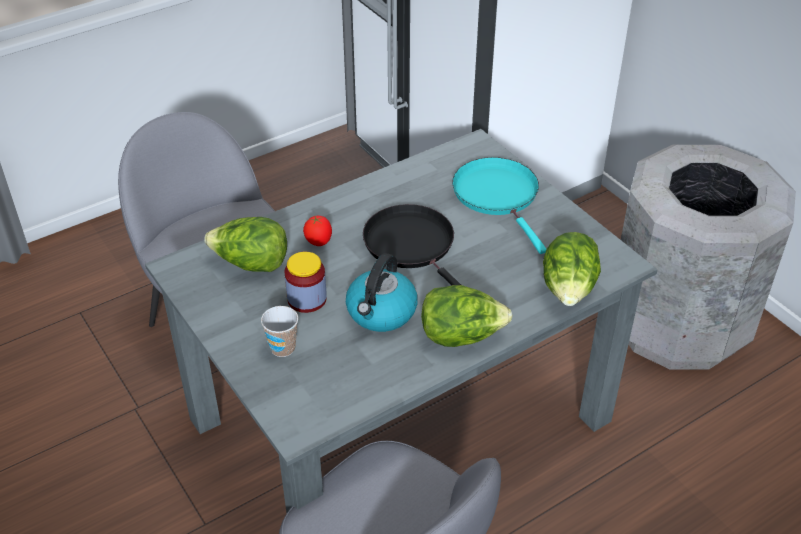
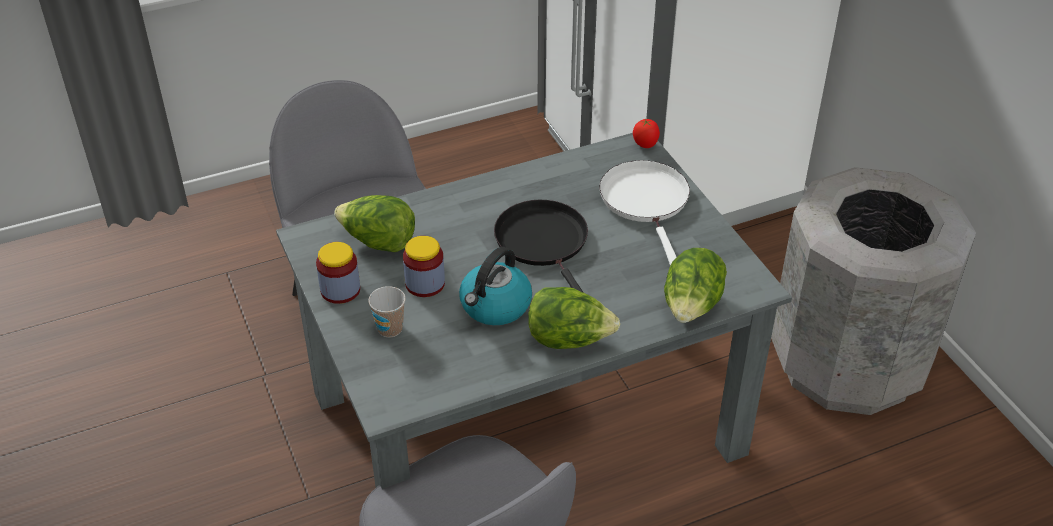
camera: 10 degrees right, 0 degrees up
tomato [303,215,332,246] -> tomato moved to [633,119,660,148]
turquoise frying pan [452,157,546,254] -> white frying pan [599,160,690,266]
none -> jar [316,242,360,304]

